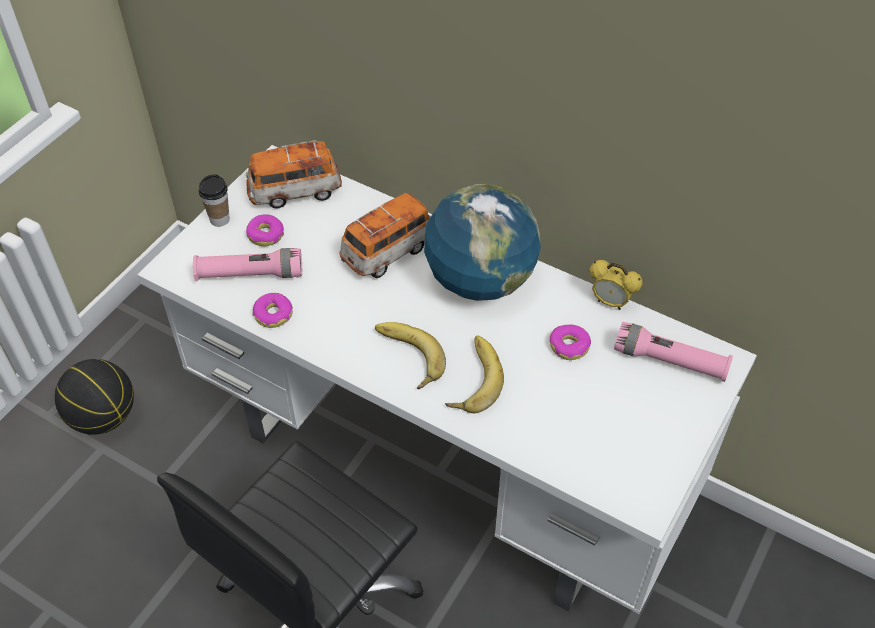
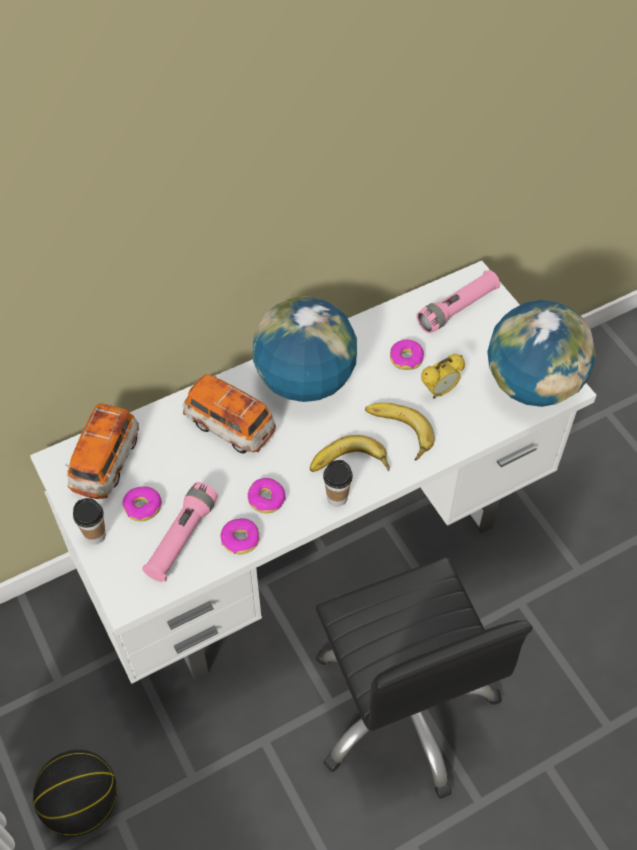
camera: 60 degrees left, 5 degrees up
toy car [339,193,430,278] -> toy car turned 45 degrees counterclockwise [183,374,276,453]
alarm clock [589,260,642,310] -> alarm clock moved to [421,354,465,399]
none -> donut [248,478,286,514]
none -> cup [323,460,353,507]
none -> globe [487,300,596,407]

